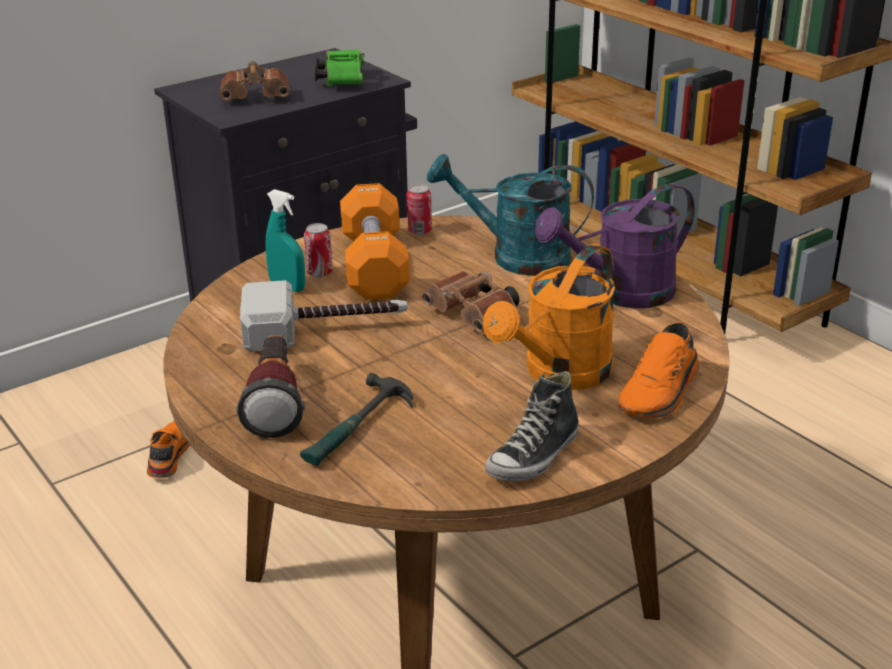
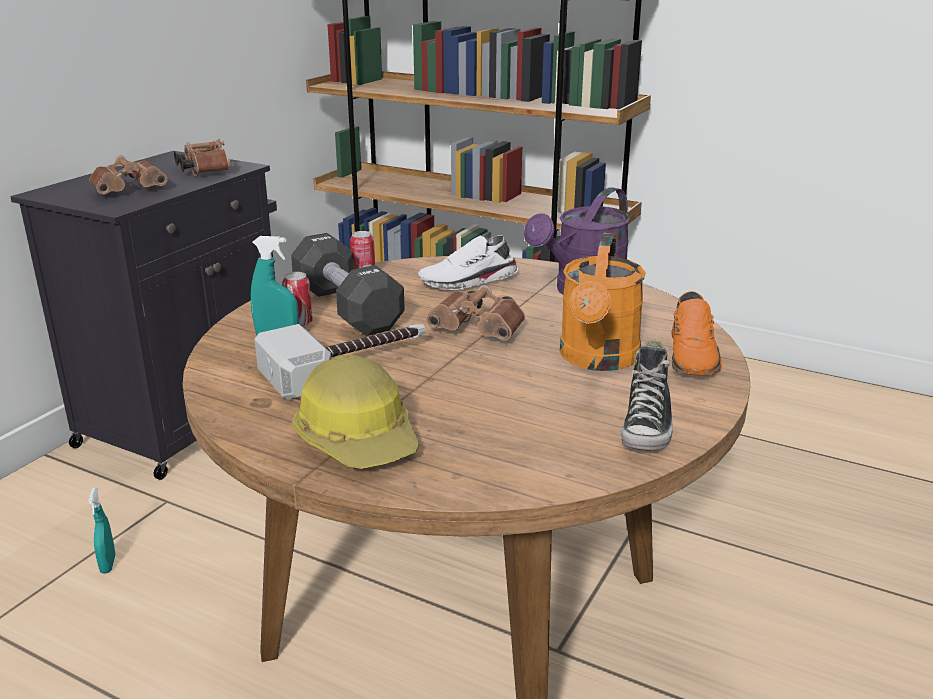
camera: 25 degrees left, 5 degrees down
orange shoe [147,421,190,478] -> turquoise spray bottle [88,488,115,573]
flashlight [236,335,305,438] -> hard hat [292,354,420,469]
hammer [300,373,413,466] -> none
green binoculars [315,49,364,87] -> brown binoculars [174,139,231,176]
orange dumbbell [340,183,410,300] -> black dumbbell [291,233,405,336]
turquoise watering can [427,154,594,276] -> white shoe [417,235,519,290]

